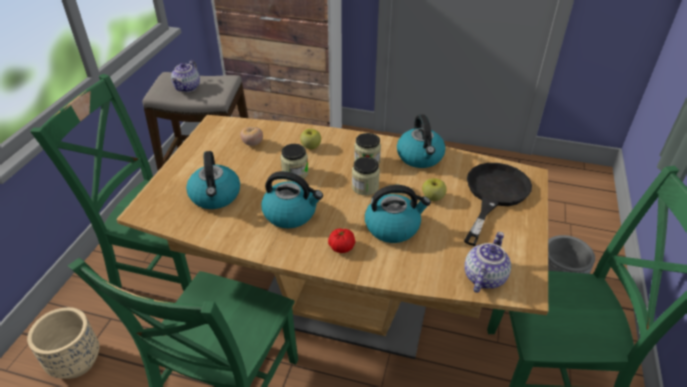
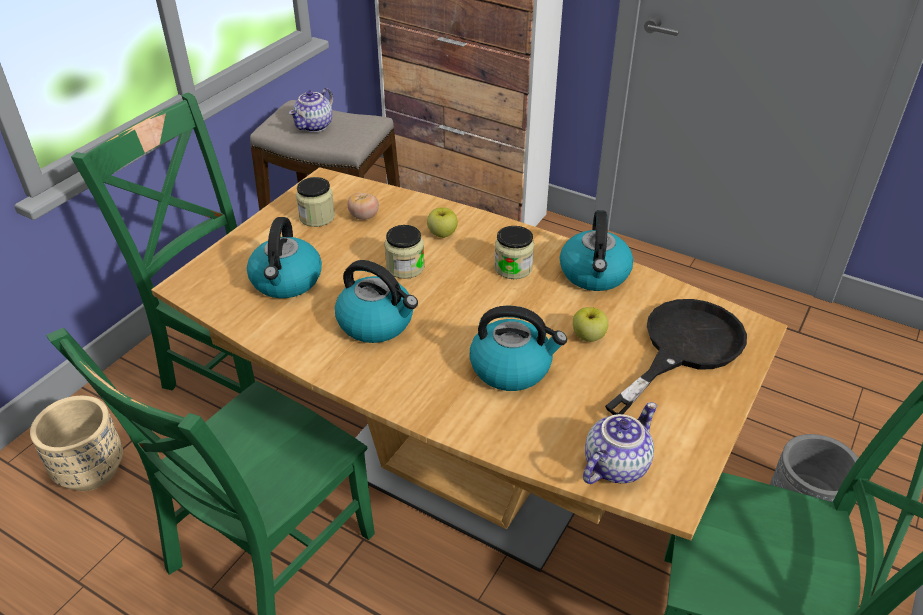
camera: 15 degrees right, 0 degrees up
tomato [328,228,355,253] -> none
jar [352,157,380,195] -> jar moved to [296,177,335,227]

